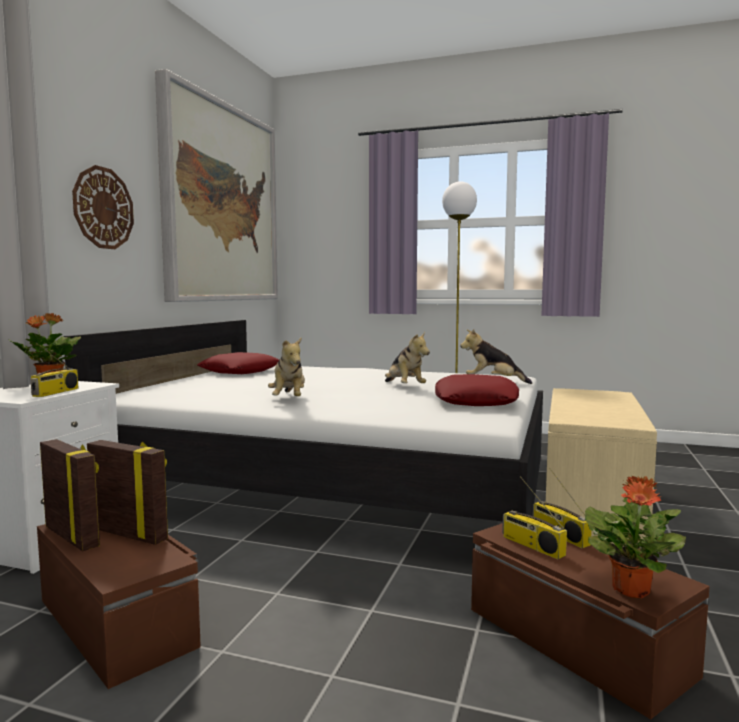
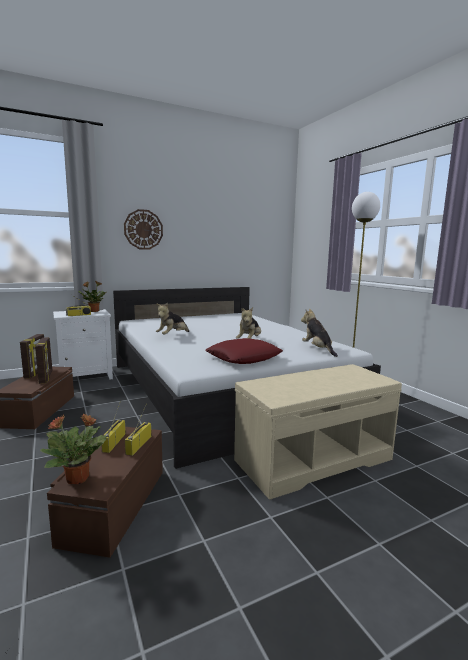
camera: 45 degrees right, 5 degrees up
picture [155,69,278,302] -> none
red pillow [197,352,279,374] -> none

